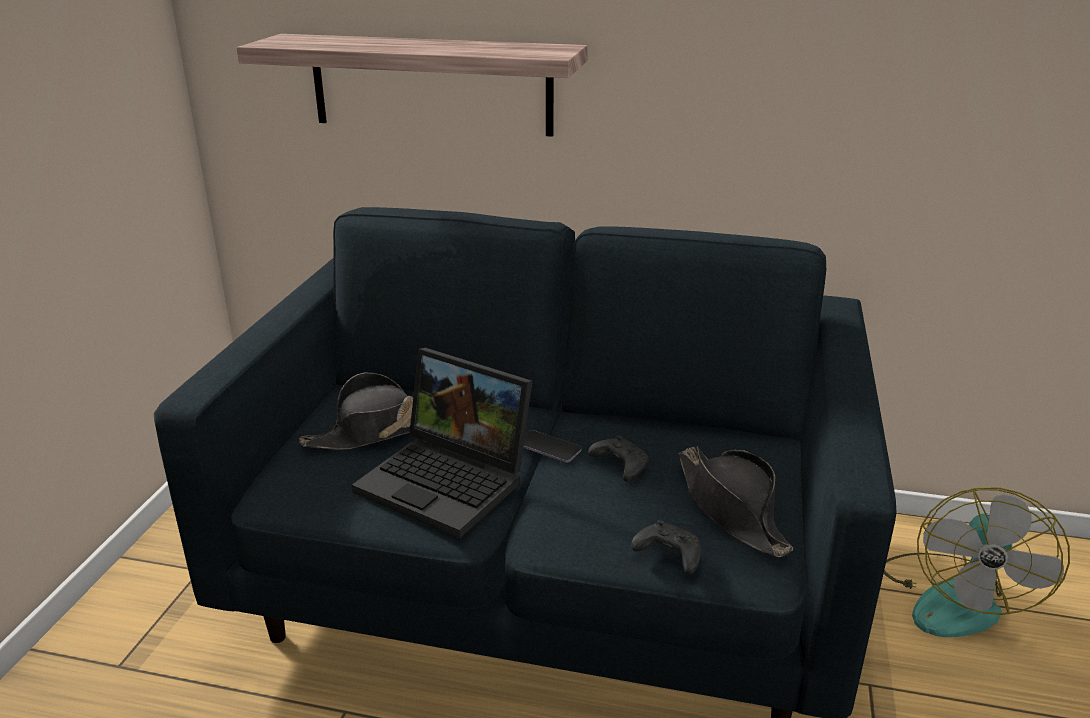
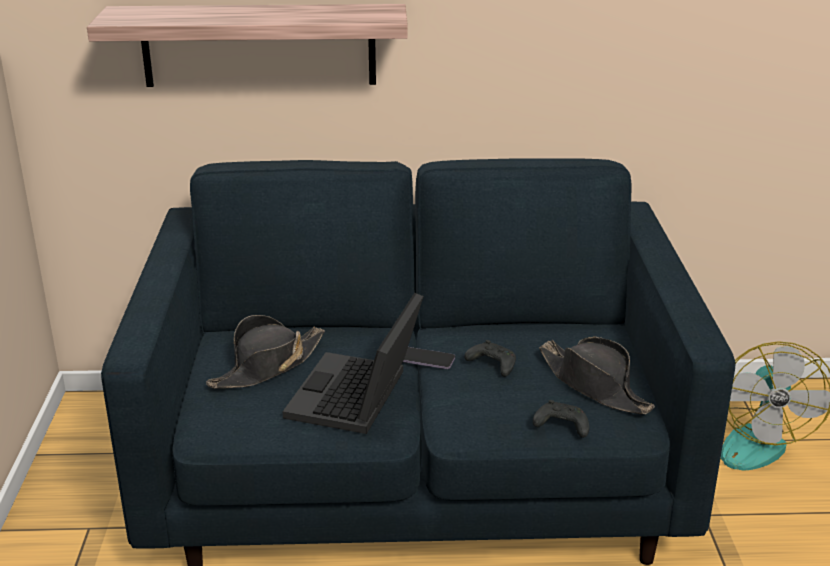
camera: 15 degrees left, 0 degrees up
laptop [352,348,533,538] -> laptop turned 90 degrees clockwise [283,293,424,434]

